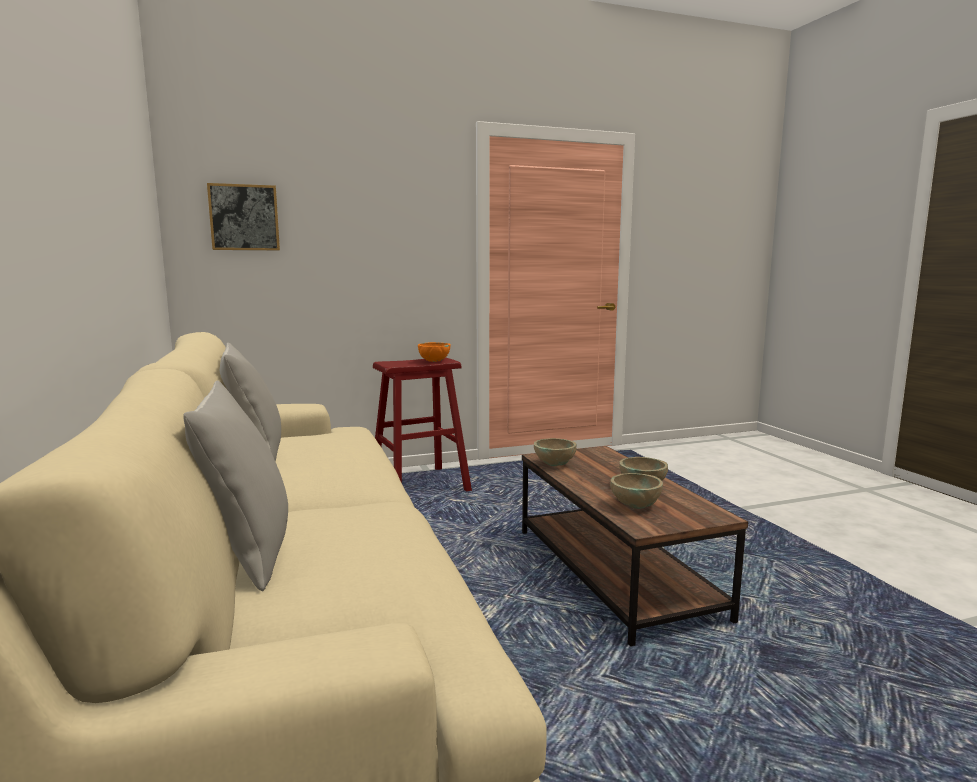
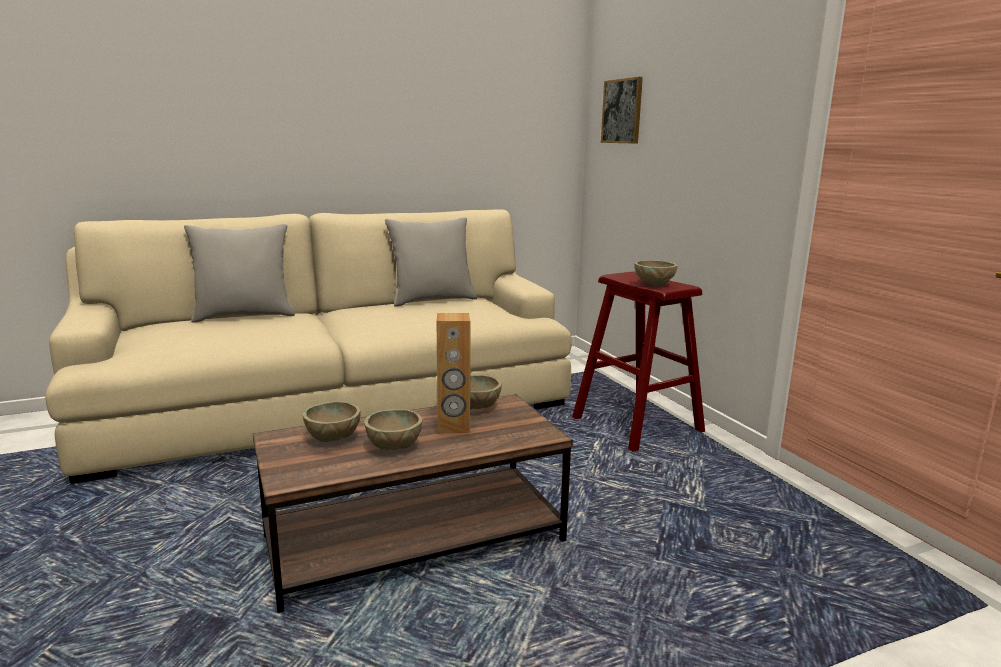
camera: 85 degrees right, 5 degrees up
orange bowl [418,342,450,362] -> beige bowl [634,260,677,286]
none -> brown speaker [436,313,471,434]

